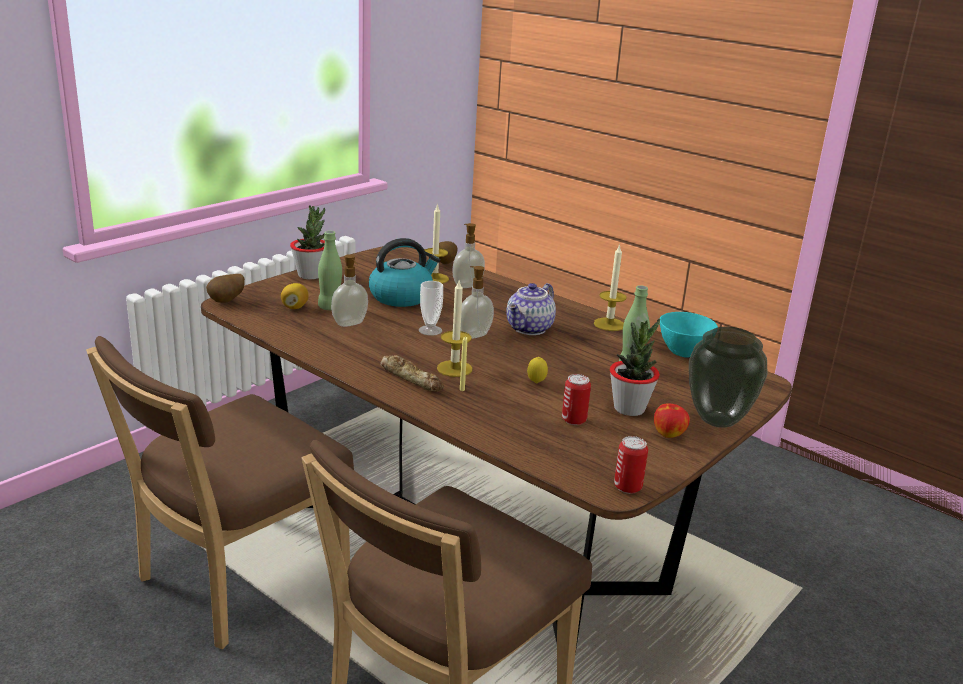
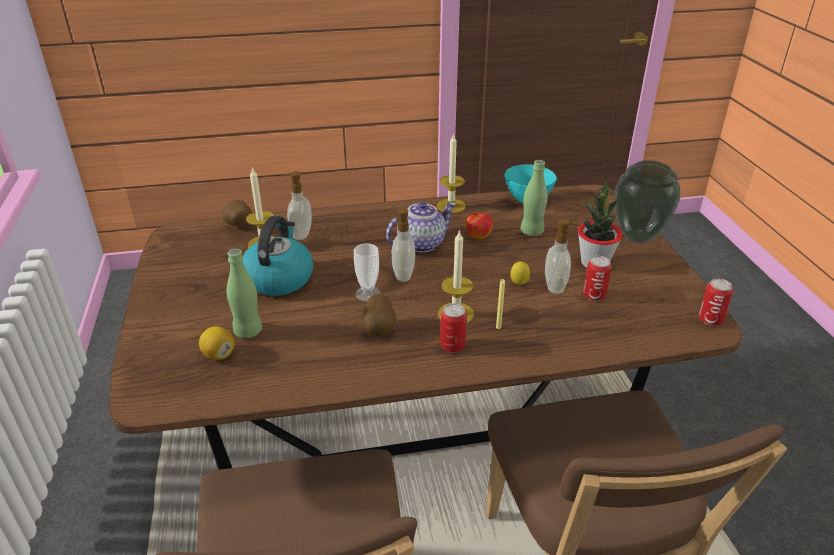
camera: 50 degrees left, 10 degrees up
potato [206,274,245,303] -> potato moved to [362,293,396,337]
potted plant [290,205,325,279] -> none
soap dispenser [331,254,368,327] -> soap dispenser moved to [545,219,579,294]
bread [380,355,444,392] -> can [440,303,467,353]
teapot [506,283,556,335] -> teapot turned 105 degrees counterclockwise [386,202,456,253]
apple [654,403,690,438] -> apple moved to [465,213,493,239]

